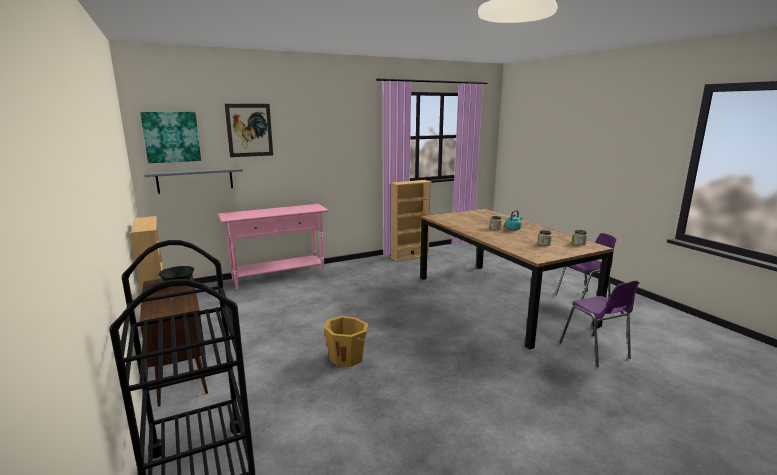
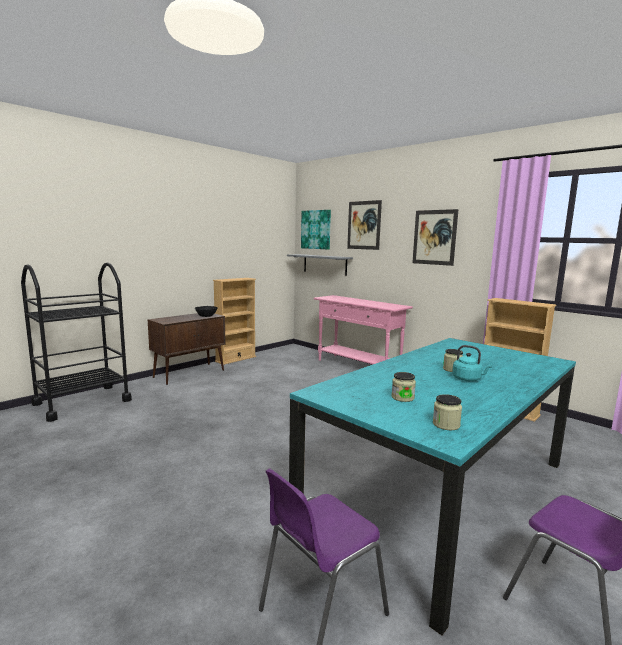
camera: 70 degrees right, 5 degrees down
orange bucket [324,316,369,367] -> none
brown dining table [420,208,614,350] -> turquoise dining table [289,338,576,635]
none -> picture [412,209,459,266]

